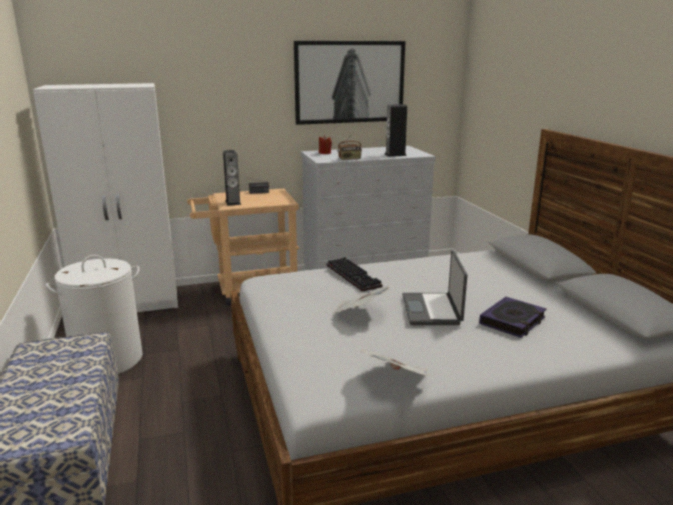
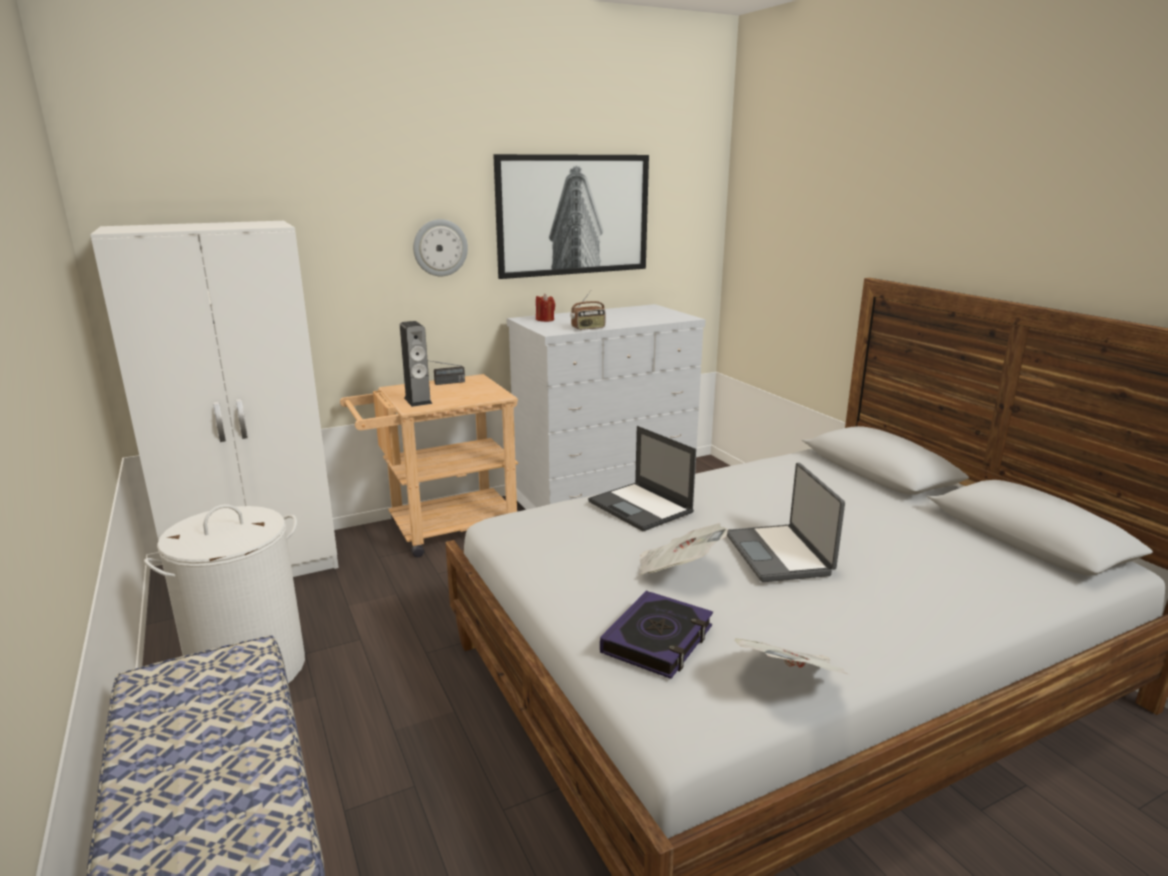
camera: 10 degrees left, 0 degrees up
keyboard [327,257,383,292] -> laptop [588,426,696,531]
speaker [385,104,407,157] -> none
book [479,297,546,338] -> book moved to [600,591,713,679]
none -> wall clock [413,219,468,276]

